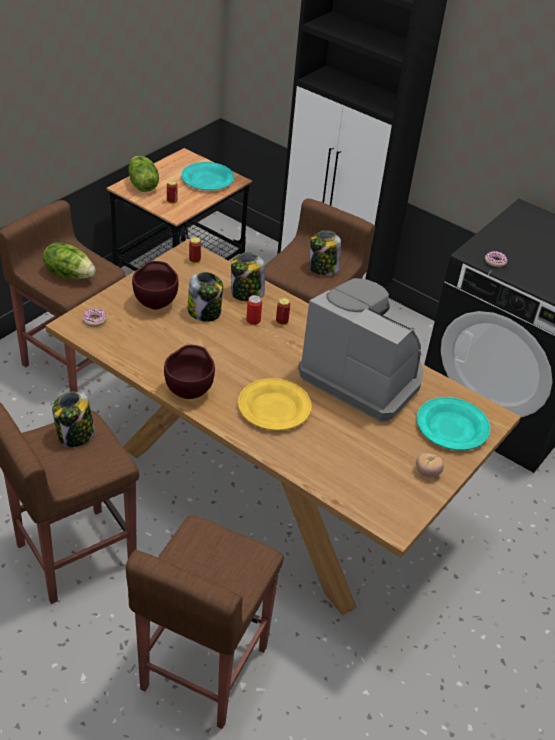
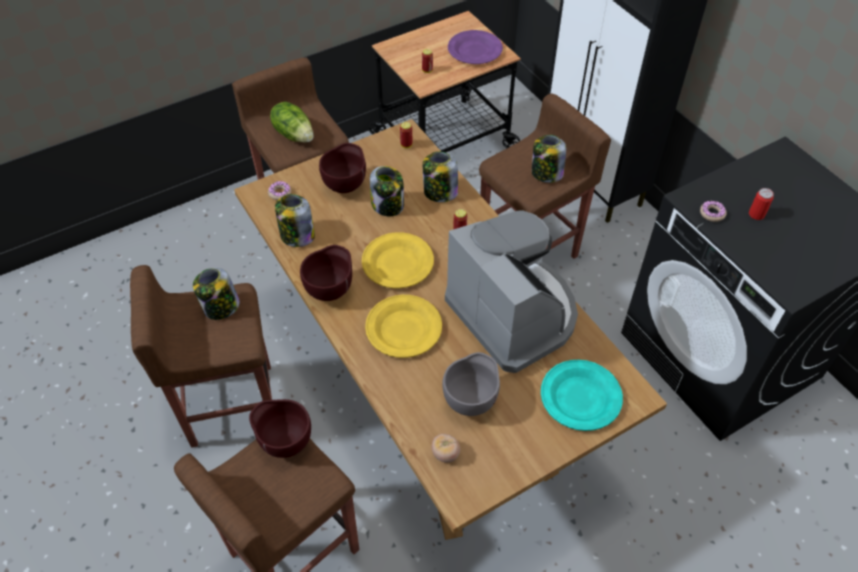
camera: 25 degrees right, 10 degrees up
lettuce [128,156,159,192] -> none
turquoise plate [181,162,234,190] -> purple plate [448,30,503,64]
can [246,295,262,325] -> can moved to [749,188,774,220]
tomato [416,453,444,477] -> tomato moved to [432,434,460,463]
none -> brown bowl [249,399,311,458]
none -> jar [275,194,315,247]
none -> yellow plate [362,232,434,288]
none -> grey bowl [442,352,500,416]

